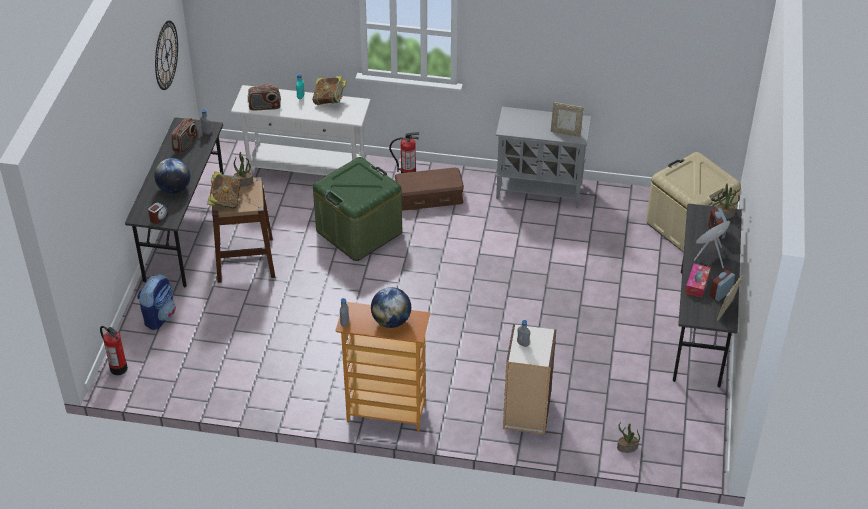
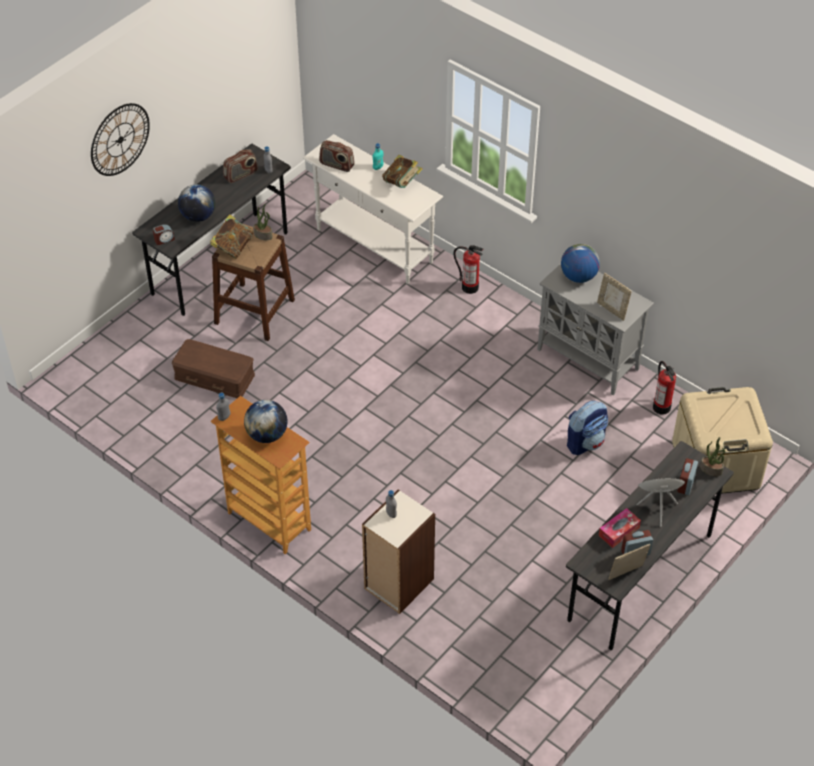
camera: 30 degrees right, 5 degrees up
fire extinguisher [100,326,128,375] -> fire extinguisher moved to [653,361,676,415]
backpack [137,274,176,330] -> backpack moved to [567,401,608,455]
wall clock [155,21,178,90] -> wall clock moved to [91,103,150,176]
green storage box [313,157,402,261] -> none
brown storage box [395,168,464,211] -> brown storage box moved to [172,339,255,398]
potted plant [617,422,640,453] -> none
none -> globe [561,244,600,283]

